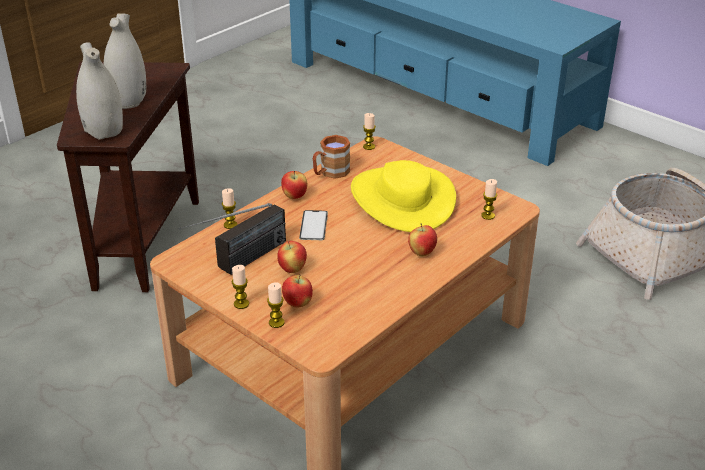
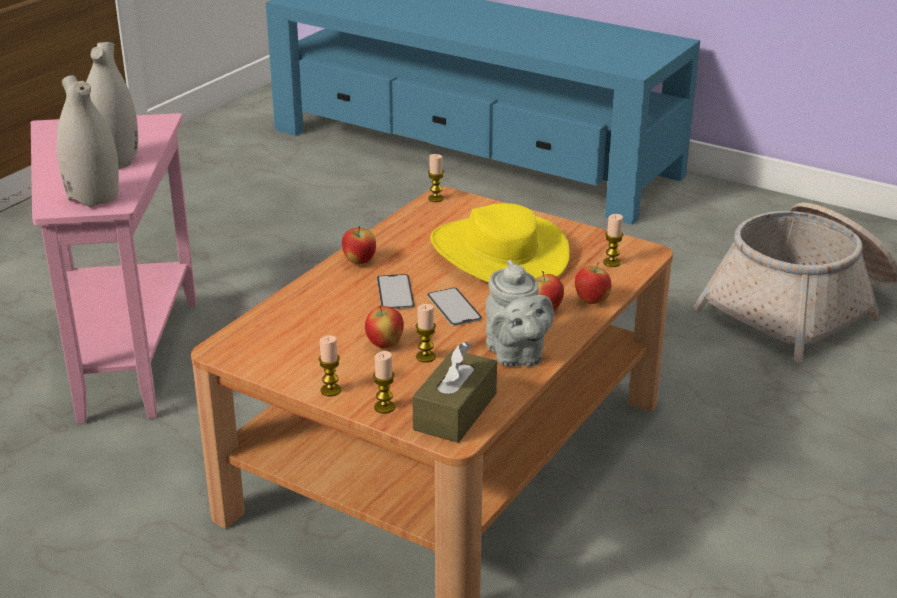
camera: 10 degrees left, 5 degrees down
brown side table [57,61,199,292] -> pink side table [31,113,197,424]
radio [179,203,286,275] -> none
candle [222,188,238,229] -> candle moved to [416,304,436,363]
apple [282,274,313,307] -> apple moved to [575,262,611,304]
brown mug [313,135,350,179] -> none
none -> brown tissue box [412,341,497,443]
none -> phone [427,288,482,326]
none -> grey teapot [486,259,554,366]

